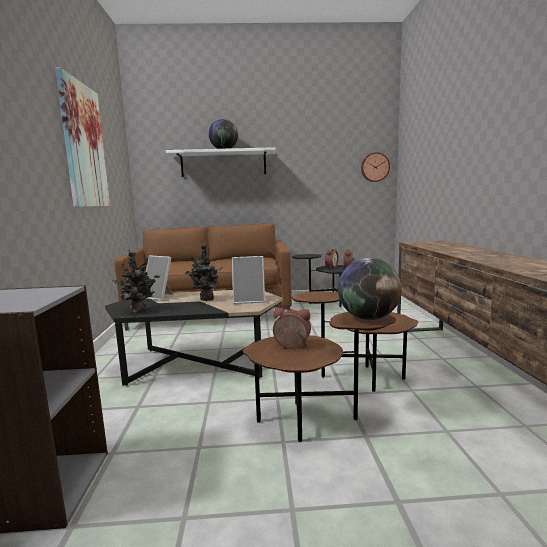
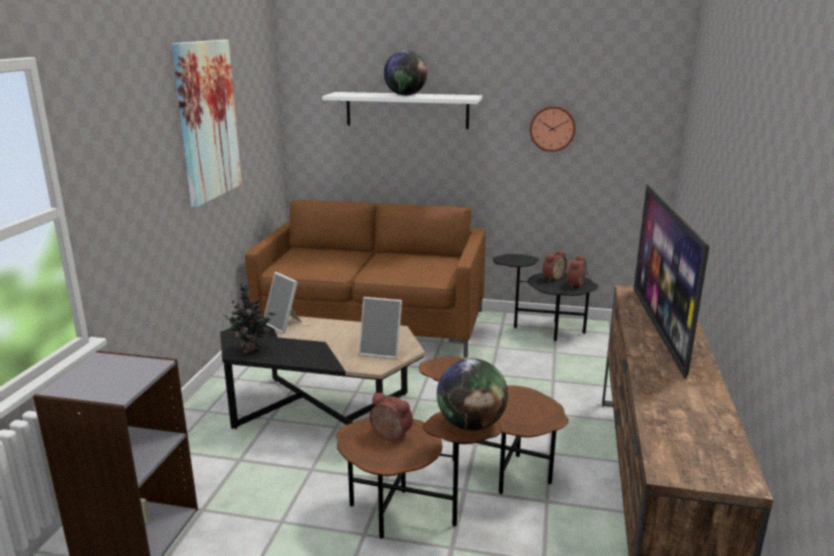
camera: 15 degrees right, 10 degrees up
potted plant [185,243,221,301] -> none
wall clock [361,152,390,182] -> wall clock moved to [530,106,575,152]
none -> television [633,184,709,379]

